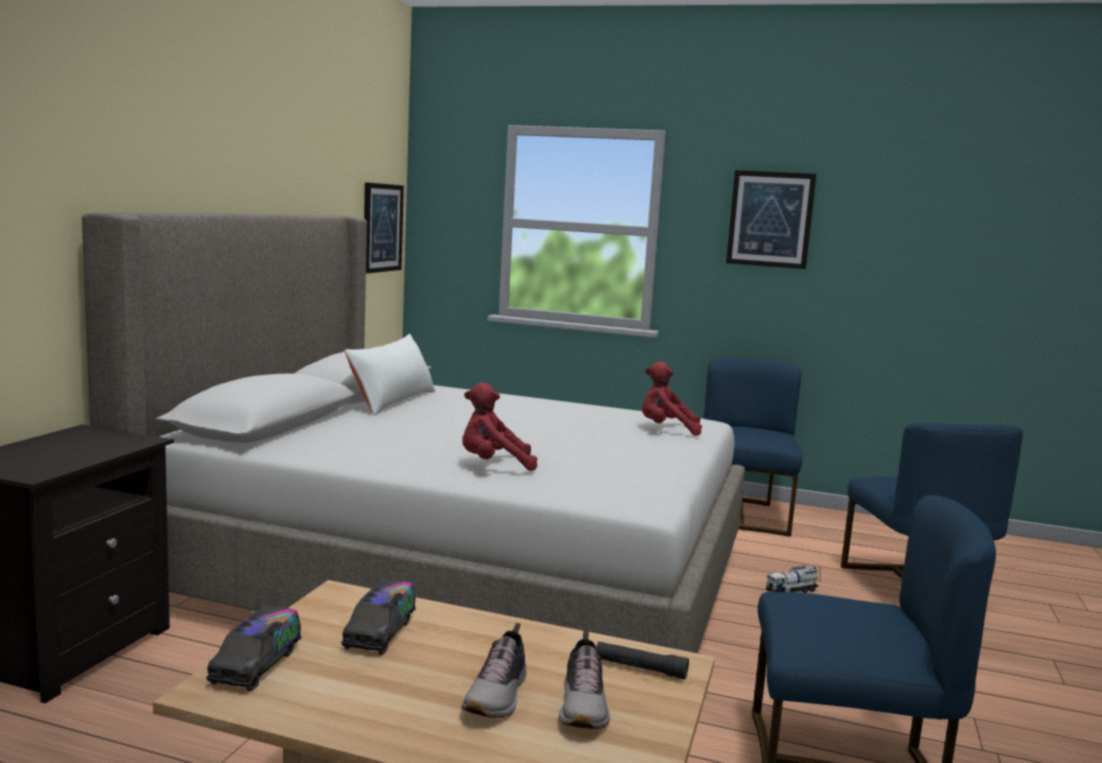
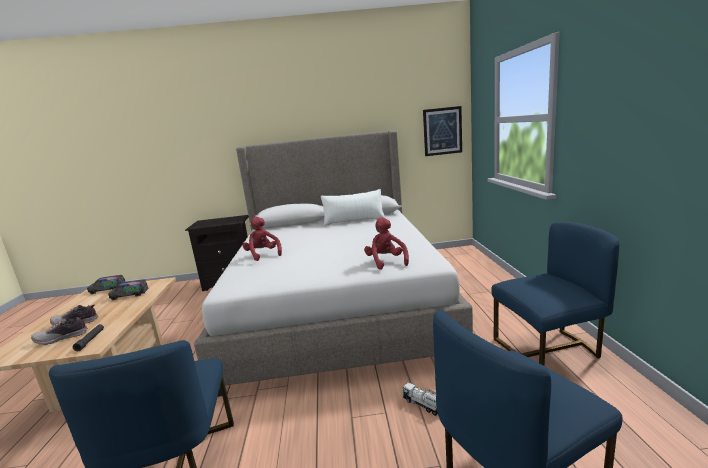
camera: 70 degrees right, 5 degrees up
picture [726,170,817,269] -> none

